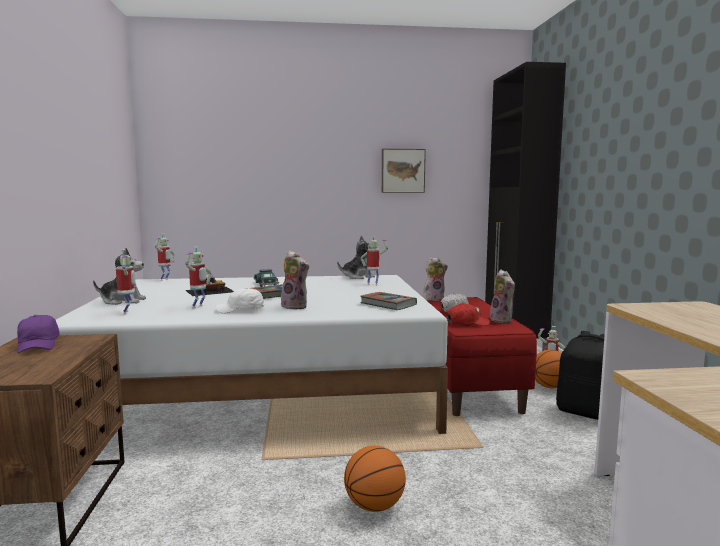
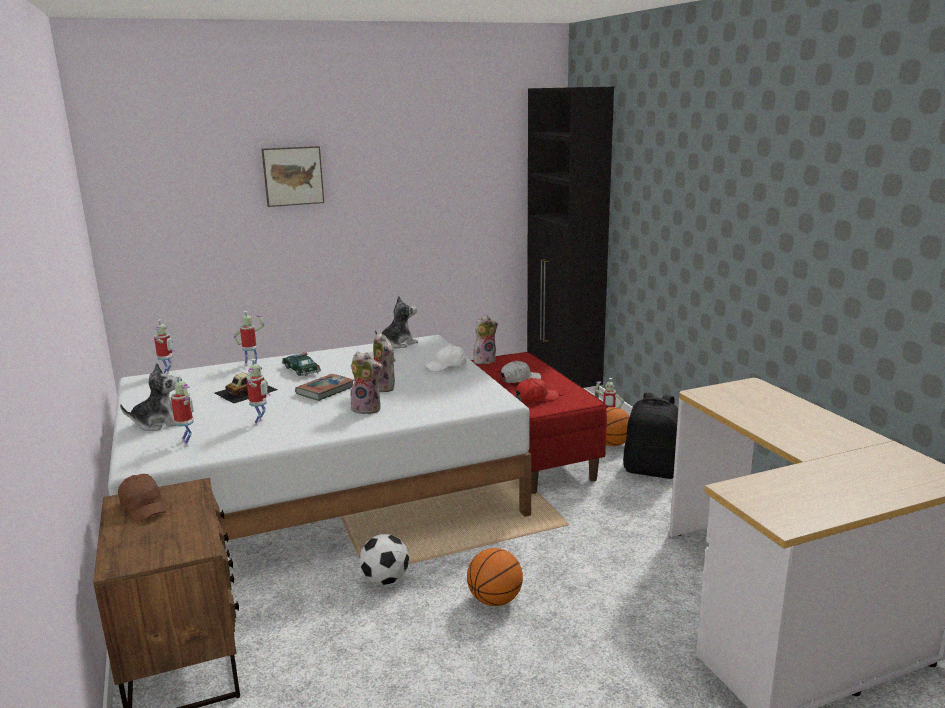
camera: 15 degrees left, 10 degrees up
purple cap [17,315,60,353] -> brown cap [118,474,167,522]
white cap [216,288,264,314] -> white cap moved to [425,346,467,372]
toy robot [360,236,388,285] -> toy robot moved to [233,311,264,366]
book [360,292,417,310] -> none
picture [382,149,426,193] -> picture moved to [262,146,324,207]
plush toy [490,270,515,323] -> plush toy moved to [373,332,395,392]
none -> football [359,534,409,585]

